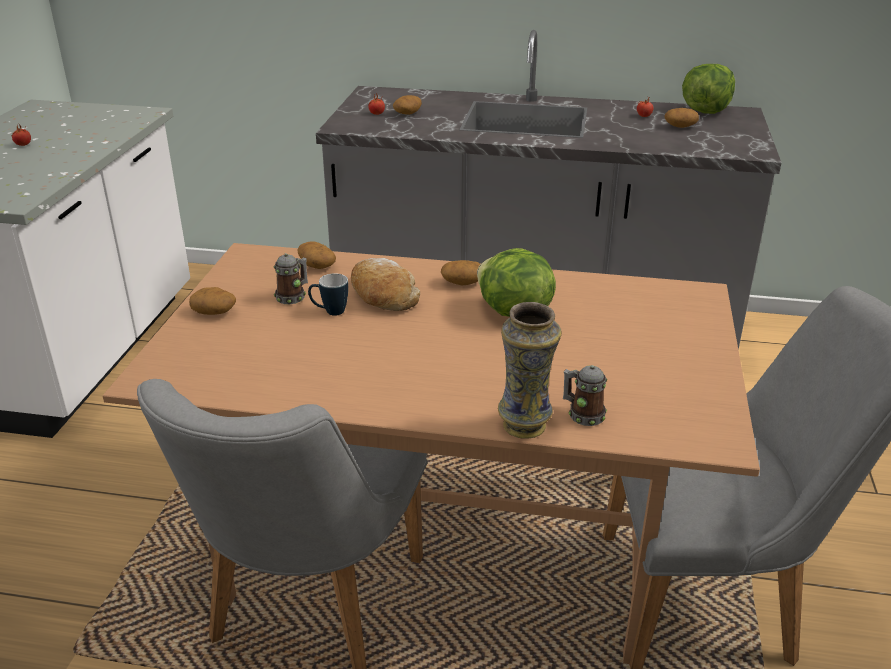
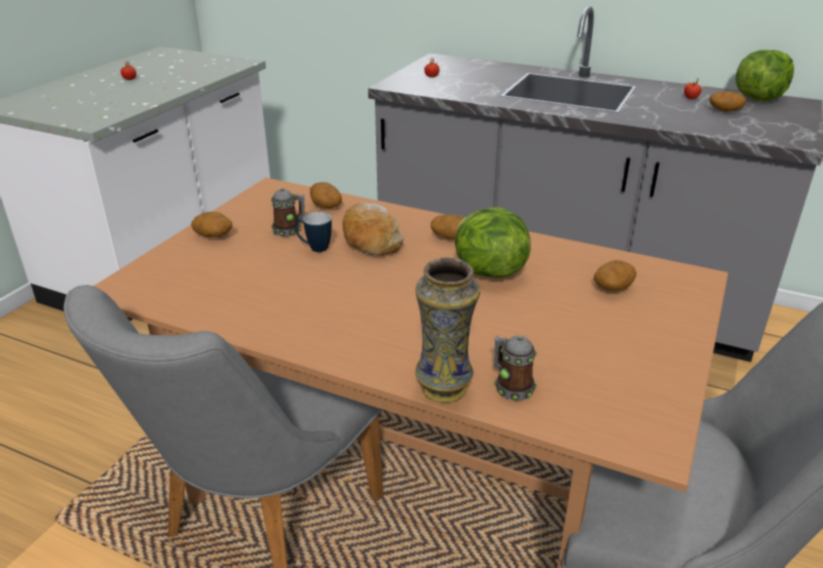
camera: 15 degrees right, 0 degrees up
potato [393,95,422,115] -> potato moved to [594,260,636,291]

